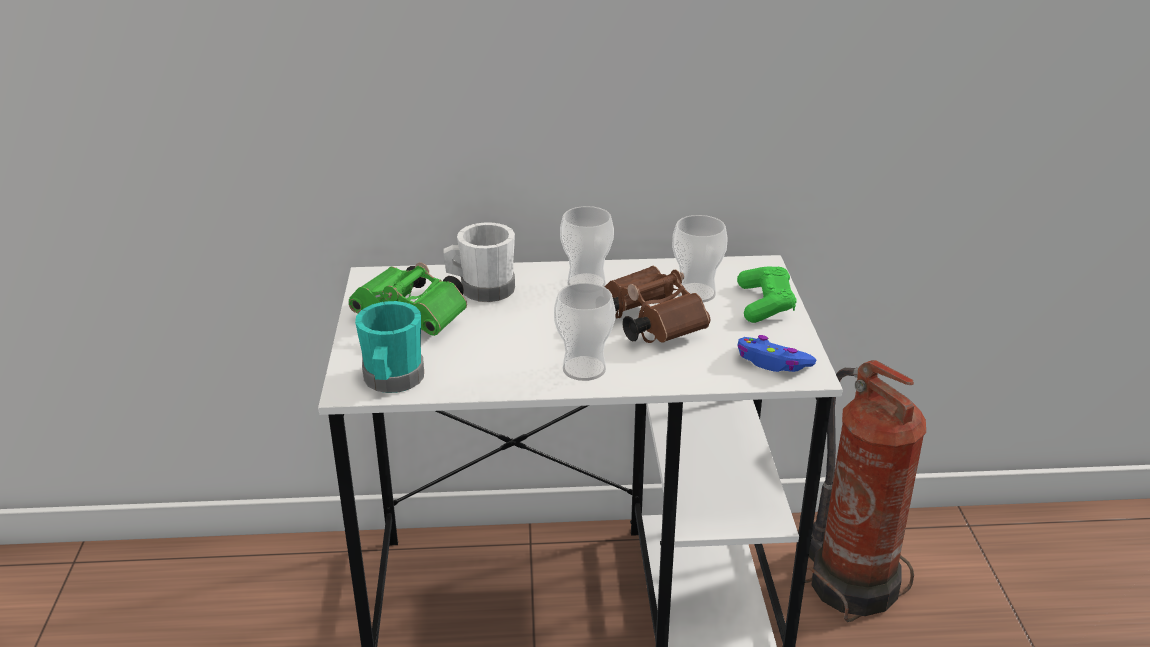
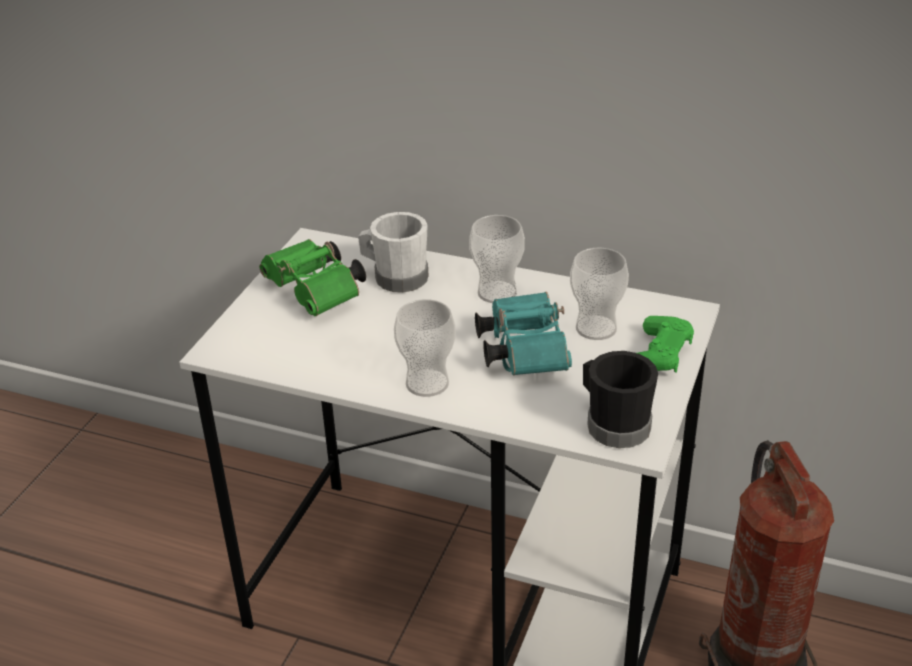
camera: 25 degrees right, 5 degrees up
turquoise mug [355,301,424,393] -> none
brown binoculars [605,266,710,343] -> turquoise binoculars [475,292,572,376]
blue game controller [737,335,816,372] -> black mug [583,351,658,448]

